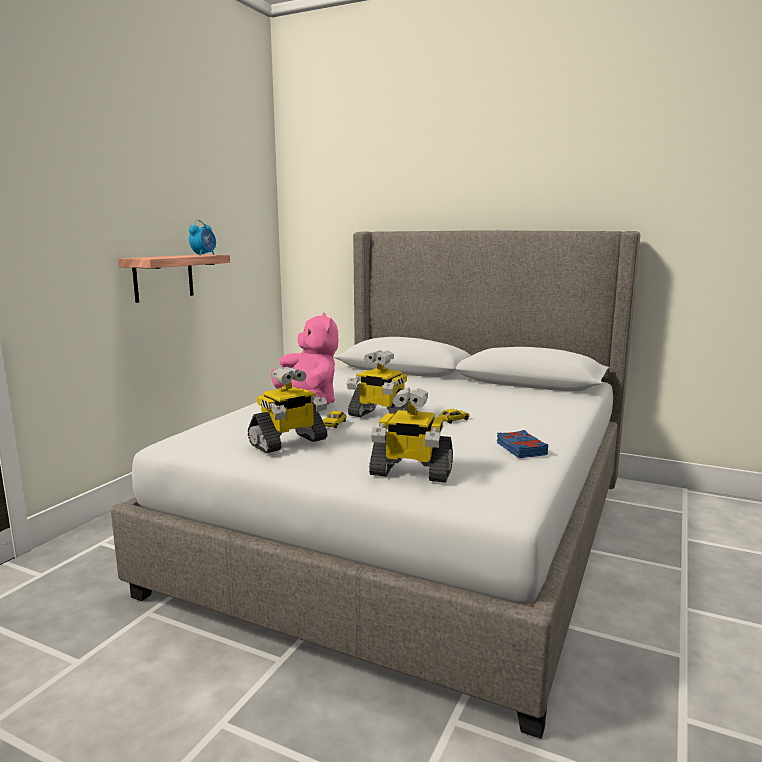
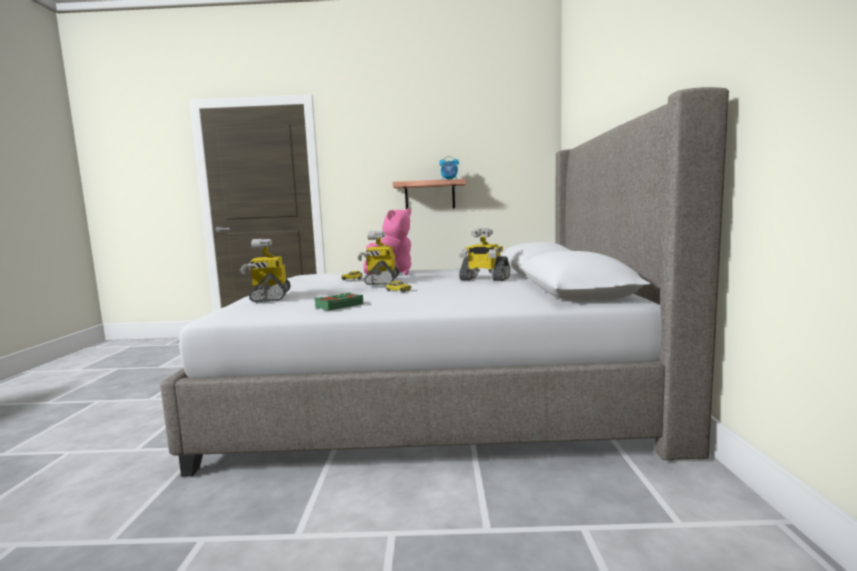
camera: 65 degrees right, 5 degrees down
toy robot [248,367,328,453] -> toy robot moved to [459,228,510,281]
blue book [497,430,549,458] -> green book [314,293,363,311]

